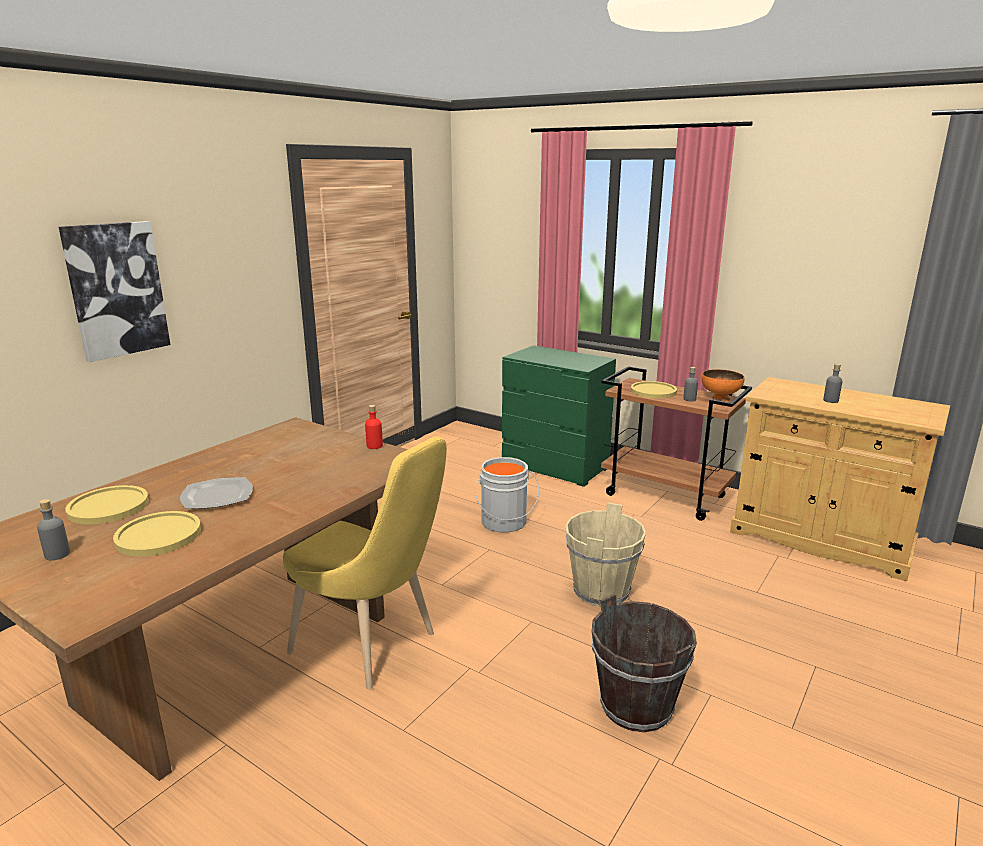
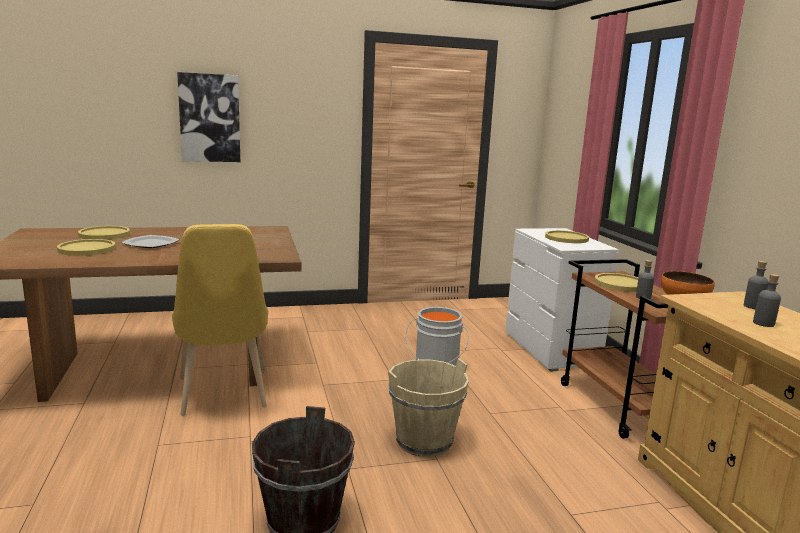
camera: 40 degrees right, 5 degrees down
grey bottle [37,499,70,560] -> grey bottle moved to [744,261,768,309]
red bottle [365,405,383,449] -> none
green dresser [502,345,616,487] -> white dresser [505,228,619,372]
none -> yellow plate [545,230,589,243]

